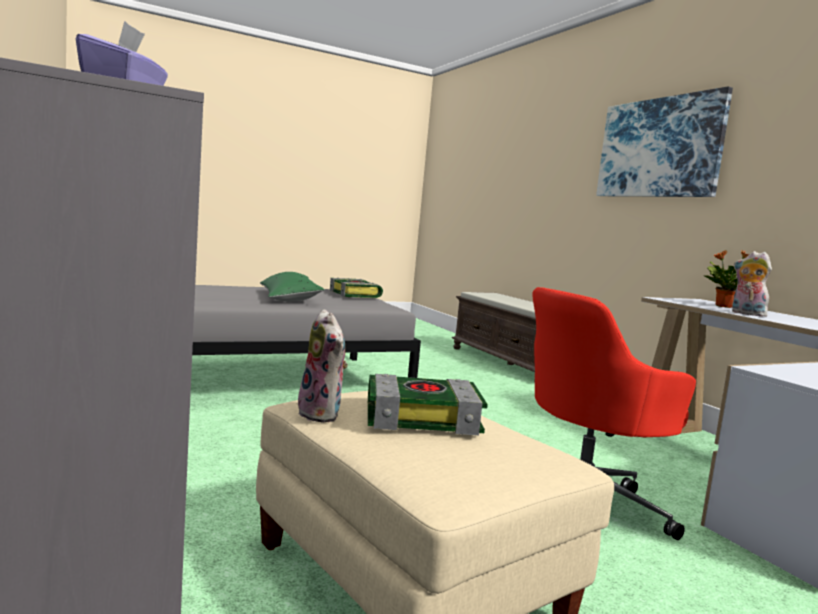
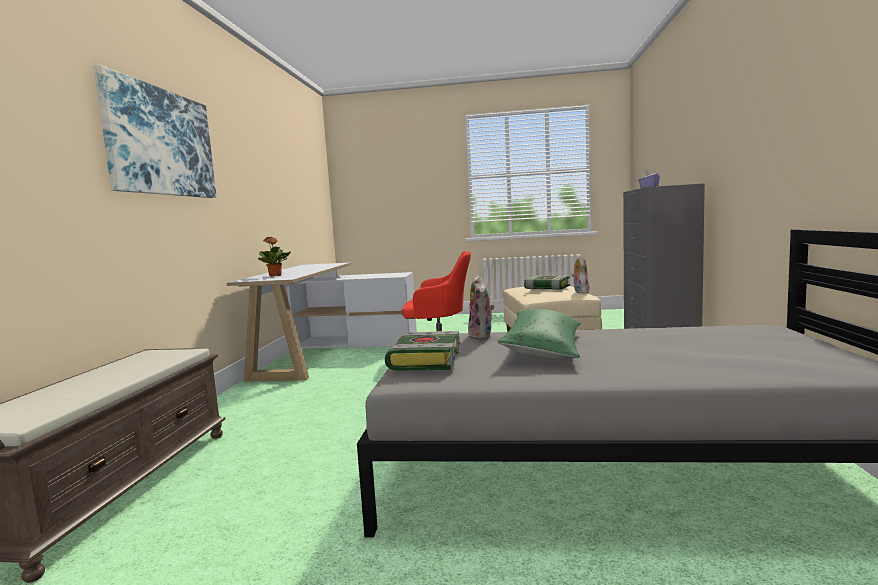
camera: 145 degrees left, 0 degrees up
plush toy [732,251,772,317] -> plush toy moved to [468,275,495,340]

